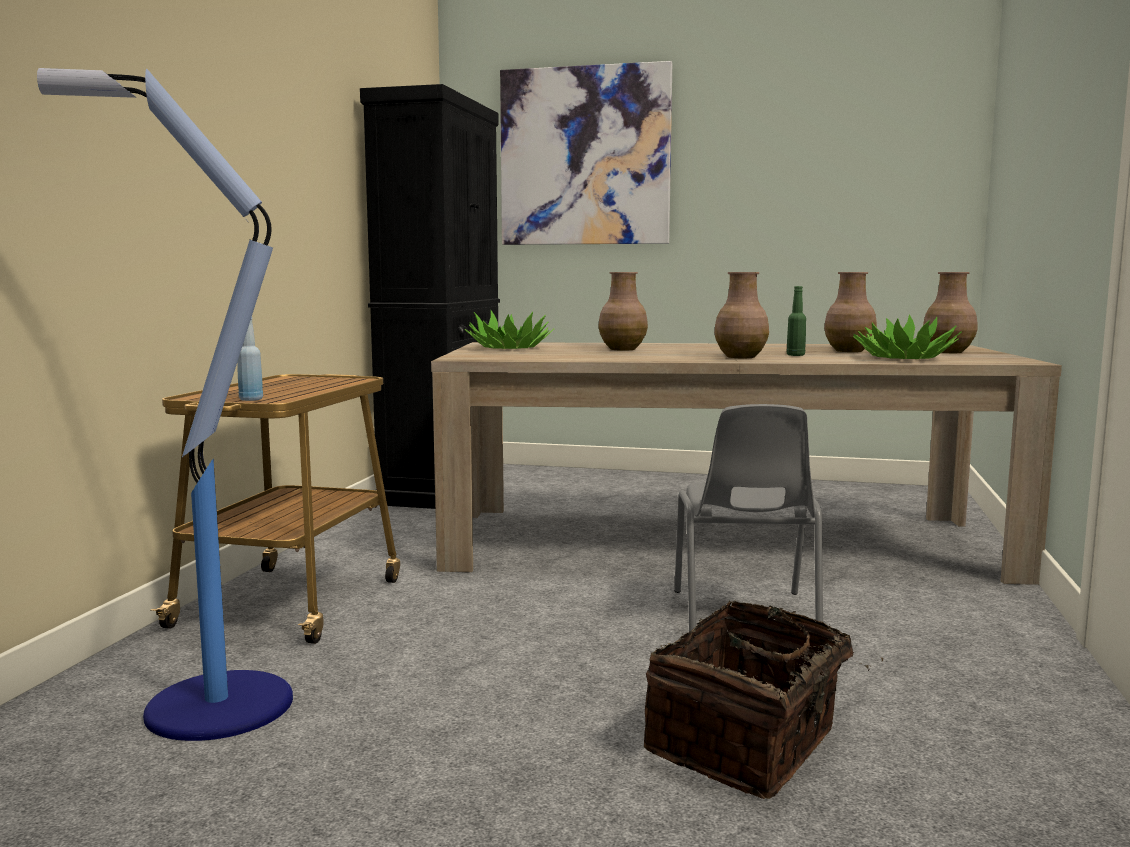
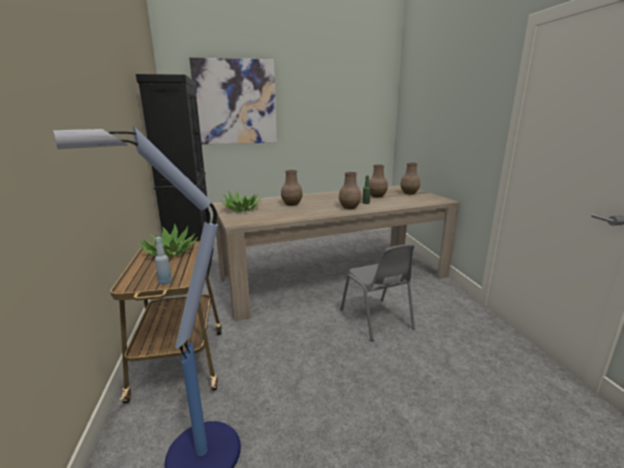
camera: 25 degrees left, 10 degrees up
basket [644,600,883,799] -> none
potted plant [853,315,962,359] -> potted plant moved to [138,224,198,257]

